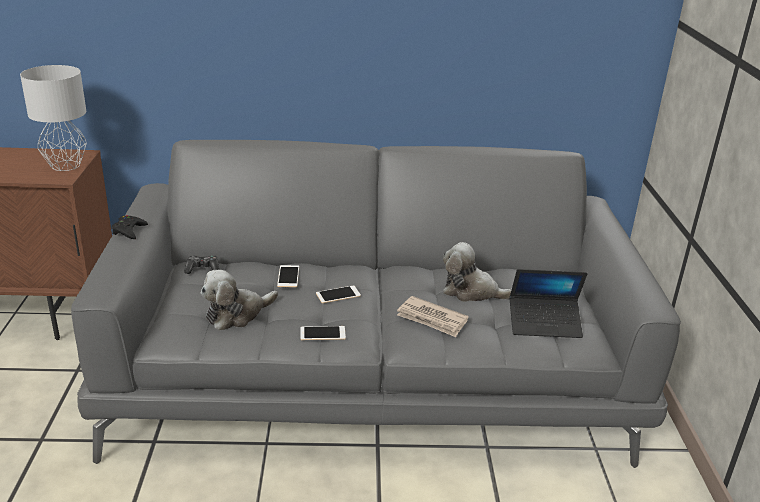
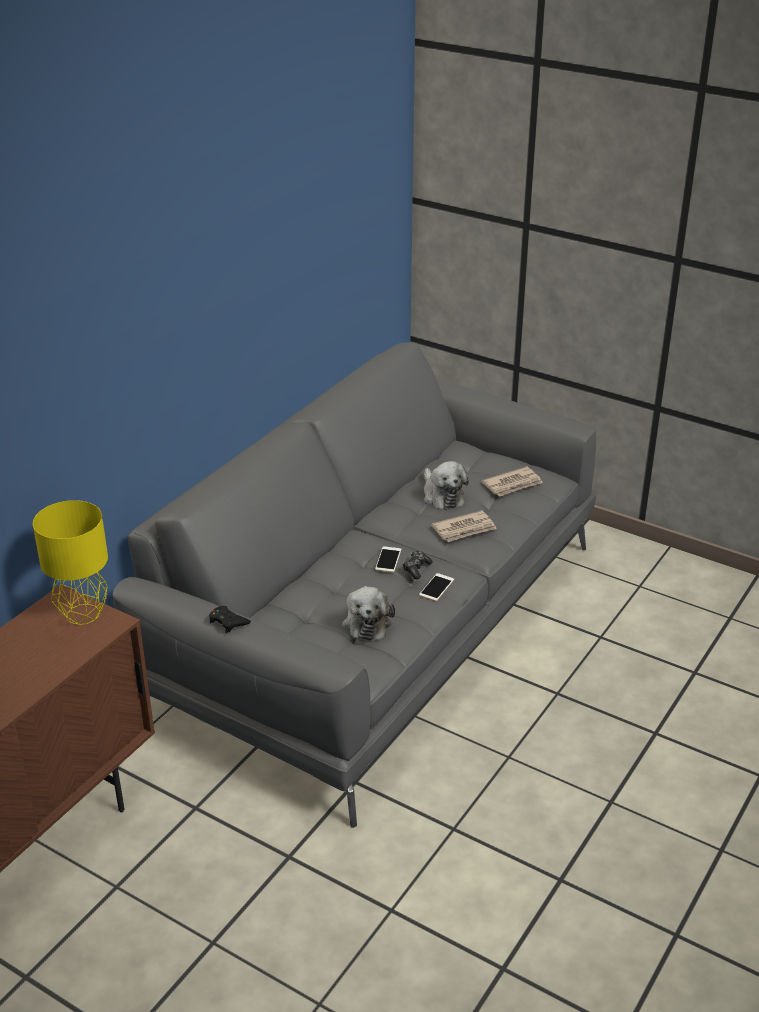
camera: 55 degrees left, 5 degrees up
grey table lamp [20,65,87,171] -> yellow table lamp [33,500,108,625]
game controller [184,255,220,274] -> game controller moved to [403,551,433,579]
phone [277,265,299,287] -> none
plush toy [443,242,512,302] -> plush toy turned 75 degrees counterclockwise [424,461,469,510]
laptop [510,269,587,338] -> newspaper [481,466,543,497]

